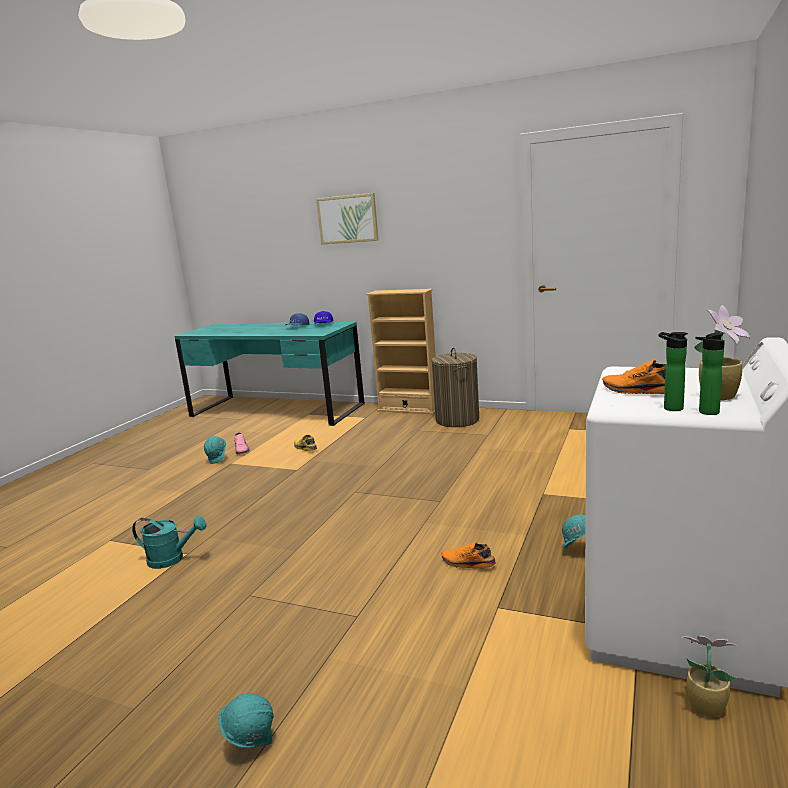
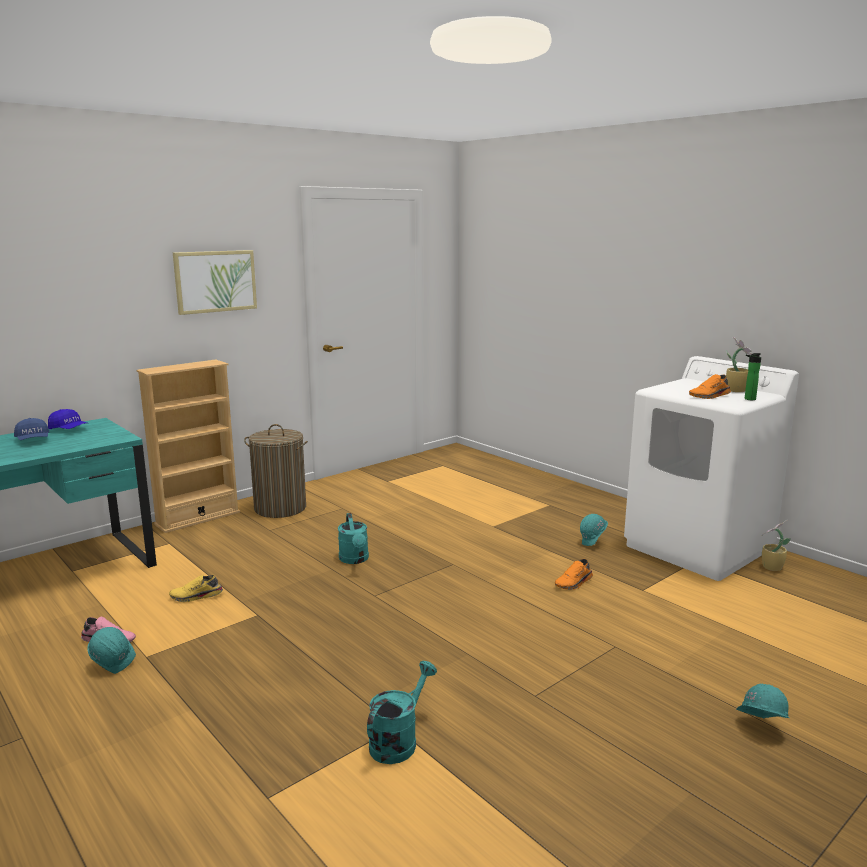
camera: 65 degrees left, 0 degrees up
picture [316,193,379,244] -> picture moved to [173,250,257,315]
bottle [695,333,725,415] -> none
none -> turquoise watering can [338,513,369,564]

